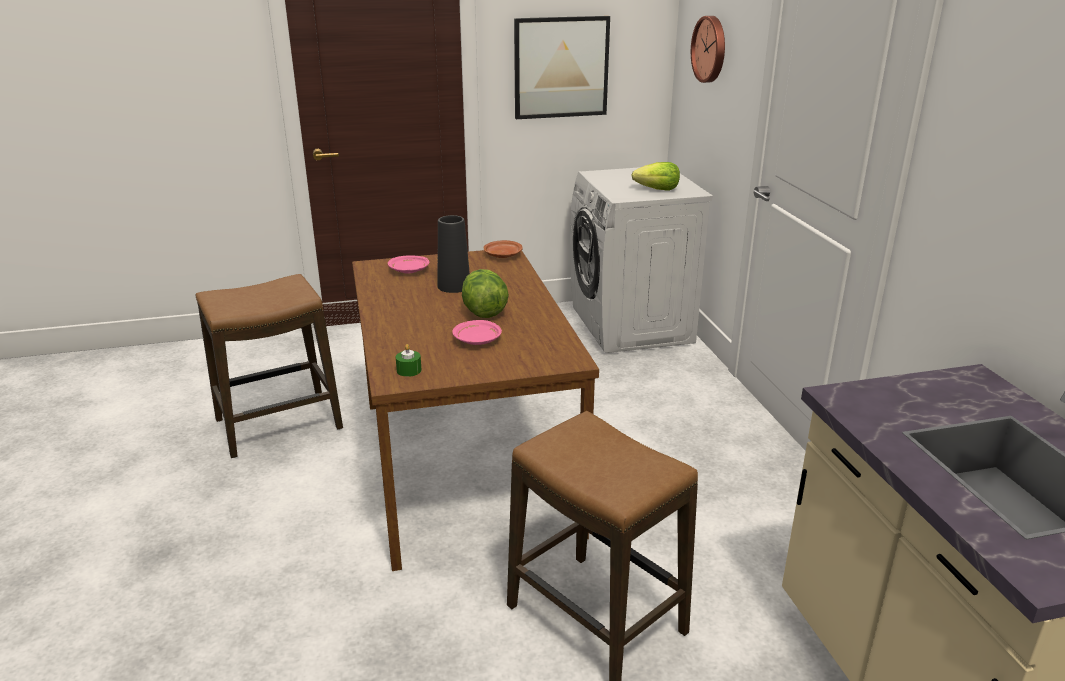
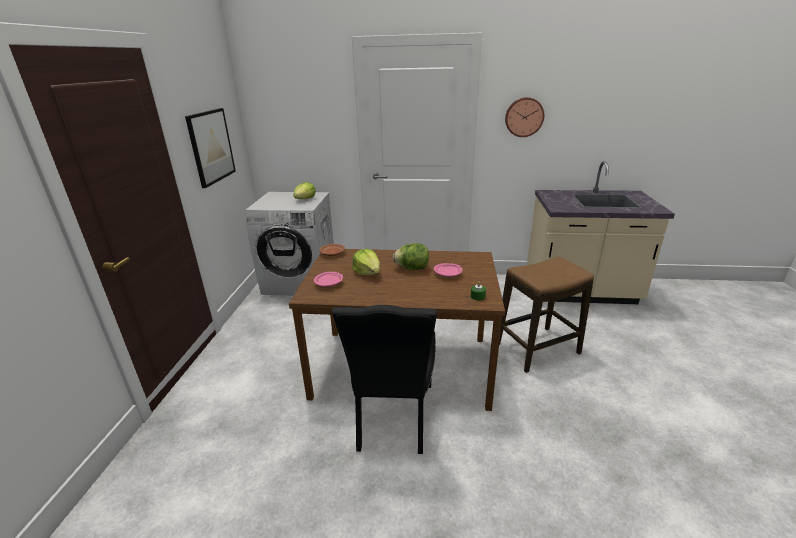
camera: 70 degrees left, 0 degrees up
stool [196,274,343,458] -> none
black vase [438,215,470,293] -> lettuce [352,249,380,275]
wall clock [691,16,725,83] -> wall clock moved to [505,97,544,137]
none -> black chair [332,305,437,454]

